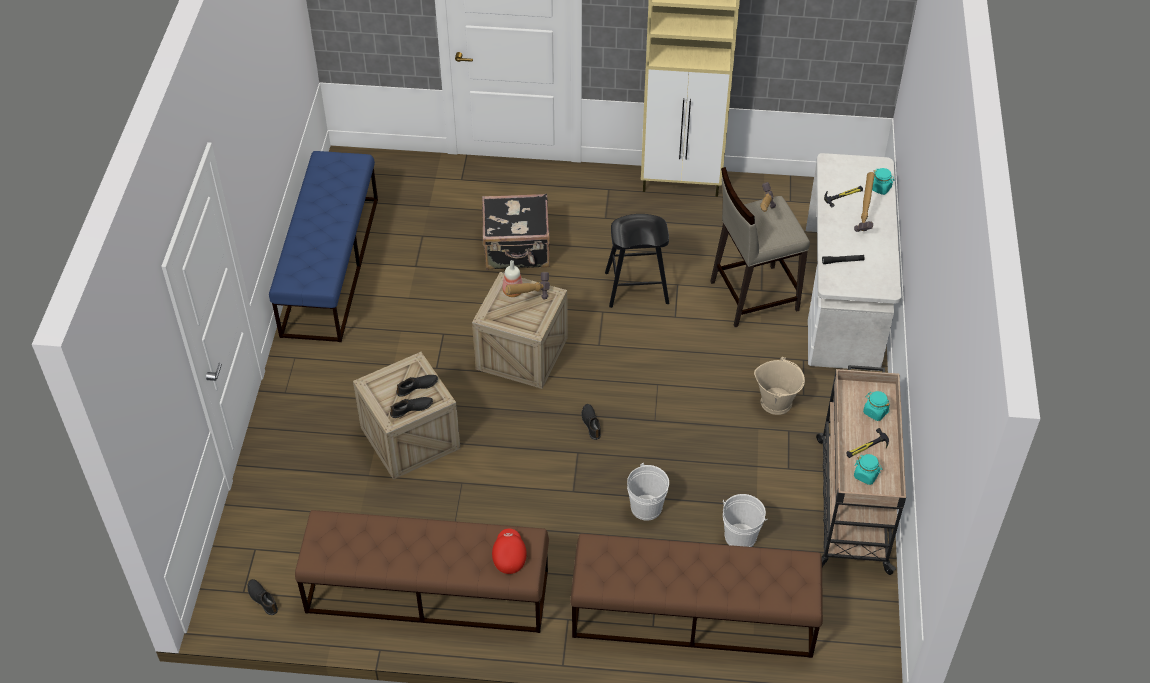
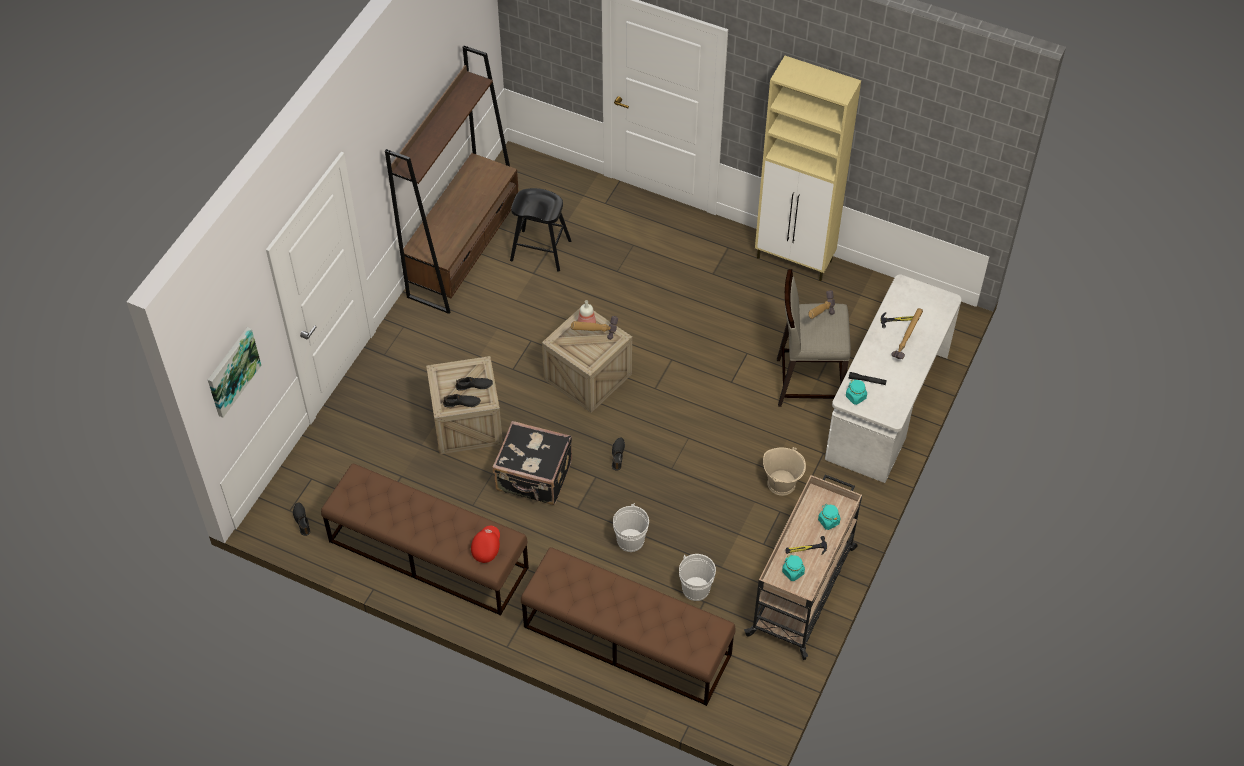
camera: 20 degrees right, 5 degrees up
blue bench [269,151,378,342] -> brown bookcase [385,46,519,314]
black suitcase [482,194,550,270] -> black suitcase moved to [493,421,572,505]
black stool [605,214,669,308] -> black stool moved to [510,188,571,272]
turquoise jar [872,168,895,195] -> turquoise jar moved to [846,379,867,405]
none -> picture [208,327,262,418]

